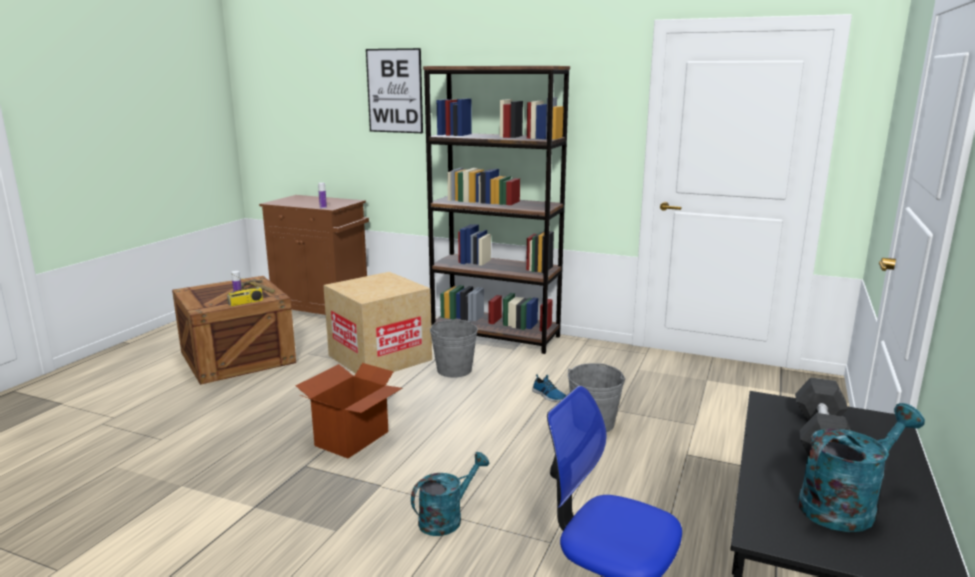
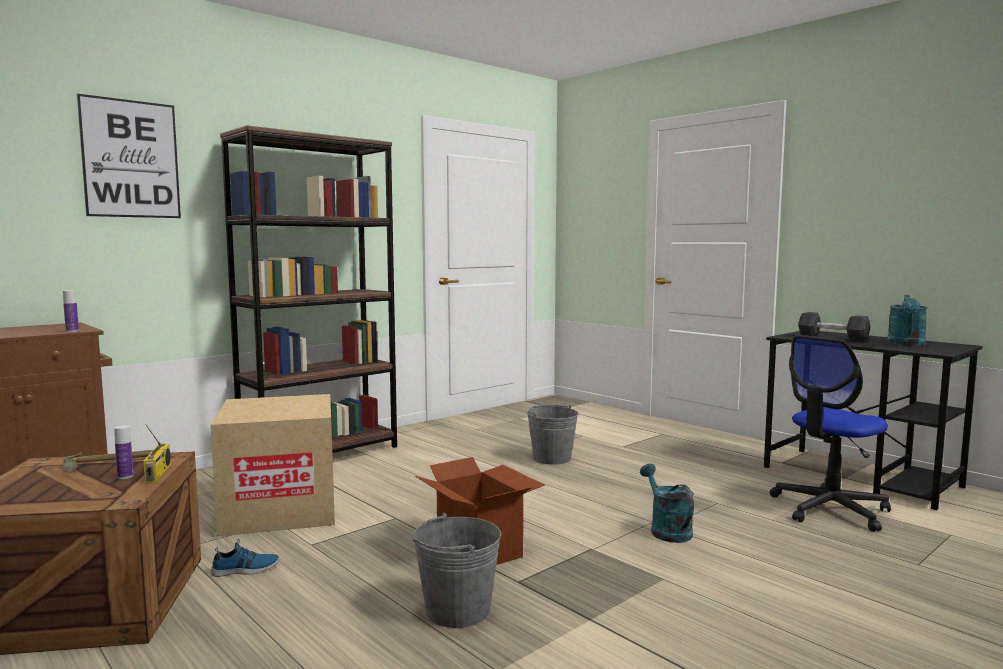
camera: 65 degrees left, 10 degrees down
grey bucket [430,320,478,378] -> grey bucket moved to [412,513,501,628]
shoe [532,374,566,402] -> shoe moved to [211,539,279,577]
turquoise watering can [798,403,925,532] -> turquoise watering can turned 150 degrees counterclockwise [887,295,927,346]

